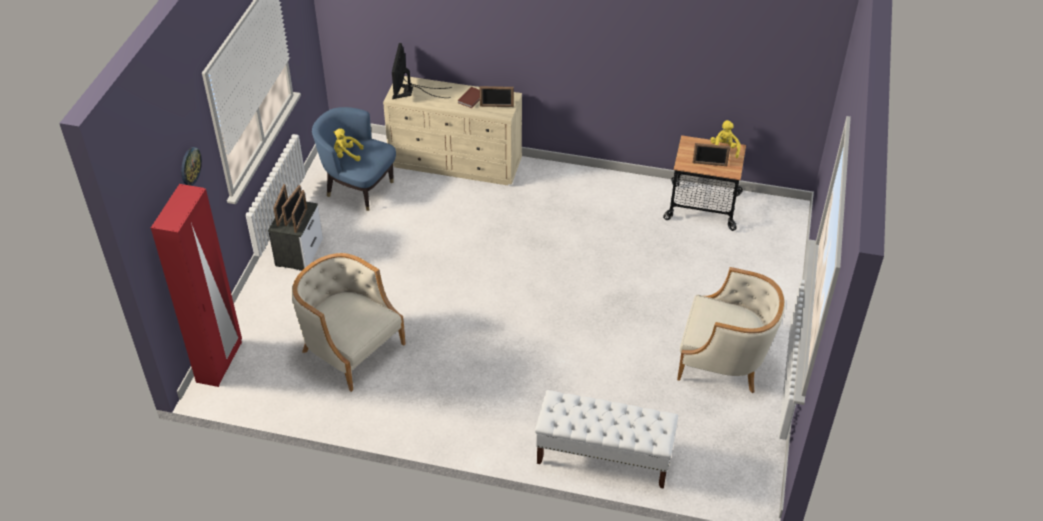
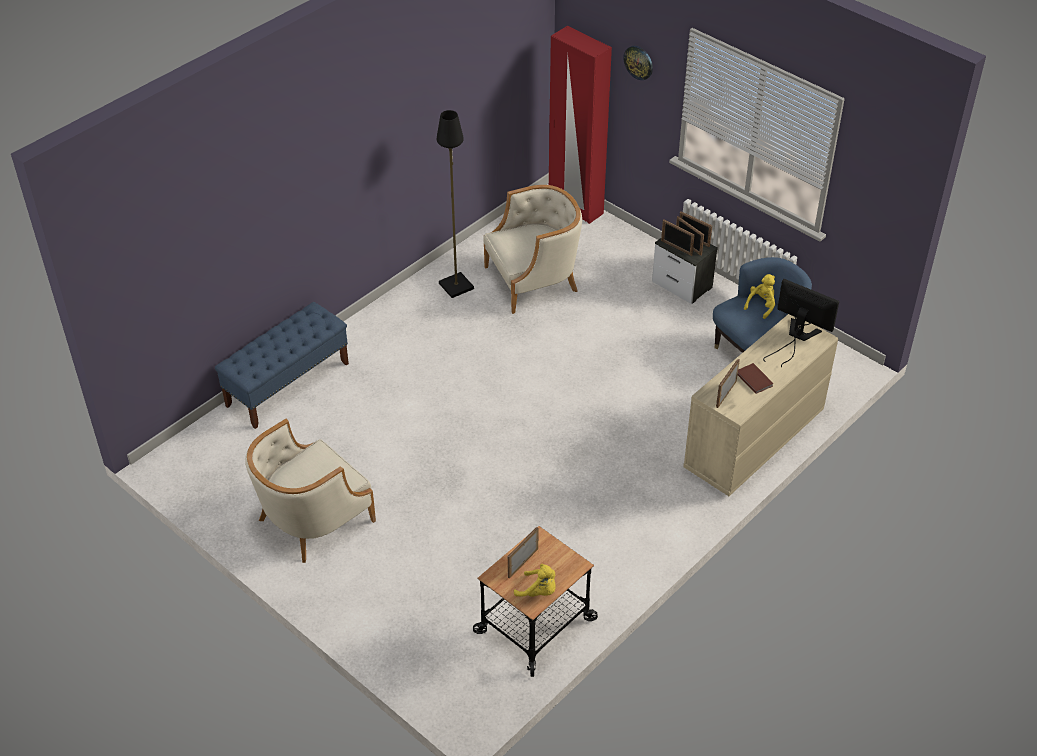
camera: 120 degrees right, 0 degrees up
white bench [535,390,678,489] -> blue bench [215,302,349,429]
none -> black floor lamp [437,110,474,298]

